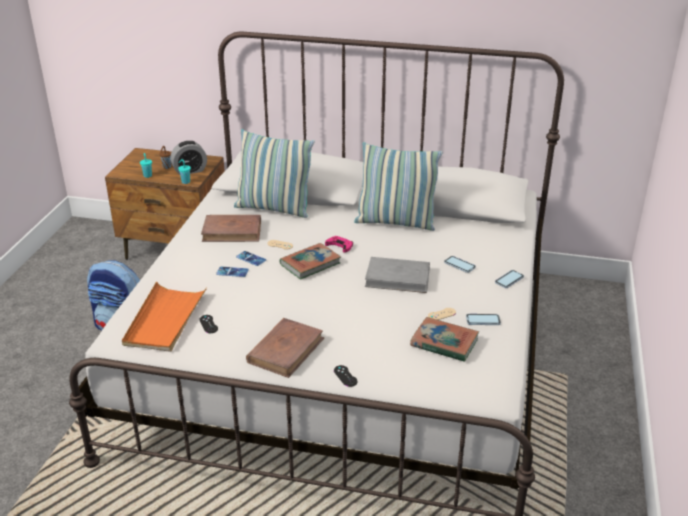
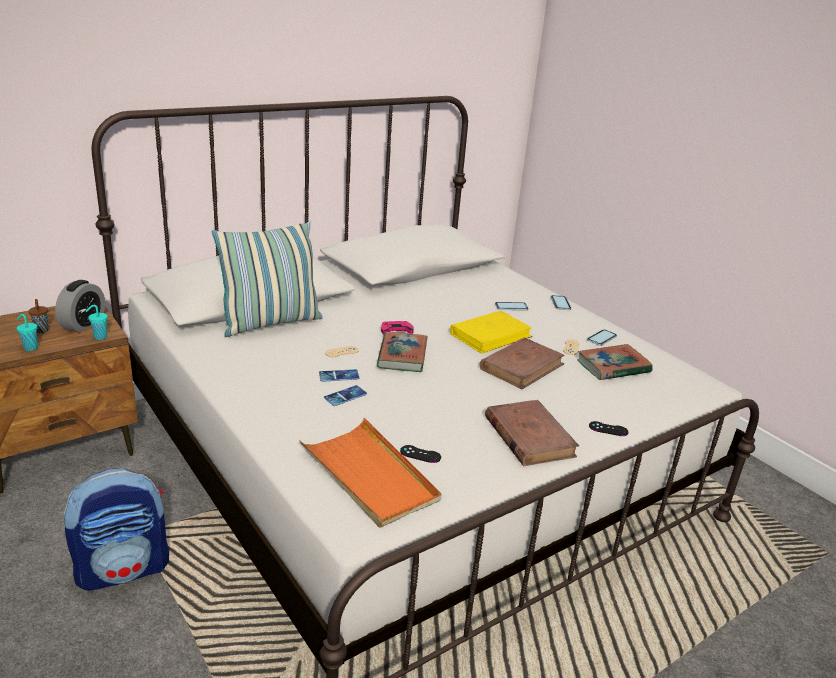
camera: 50 degrees left, 5 degrees down
brown book [201,215,261,242] -> brown book moved to [480,338,564,389]
pillow [354,142,443,231] -> none
grey book [365,257,430,293] -> yellow book [450,310,532,354]

